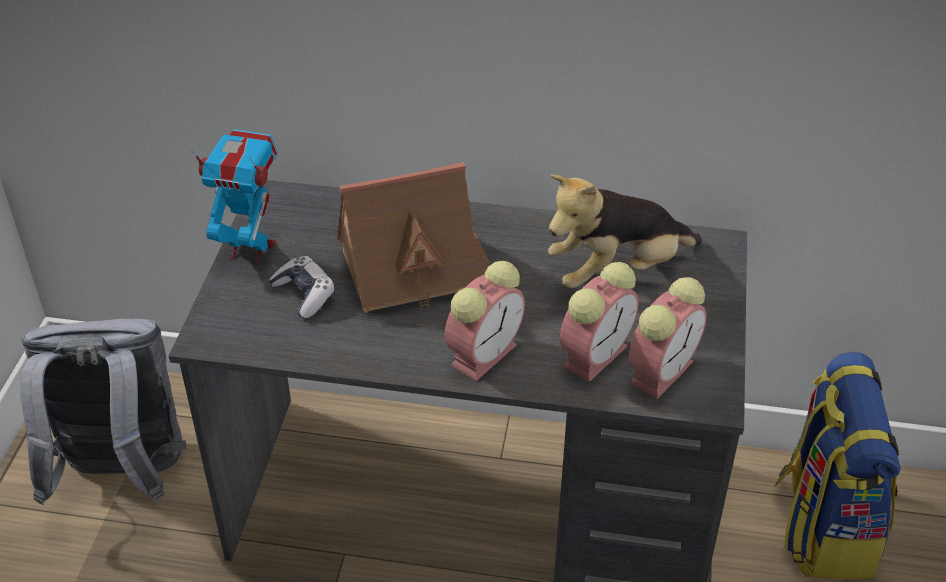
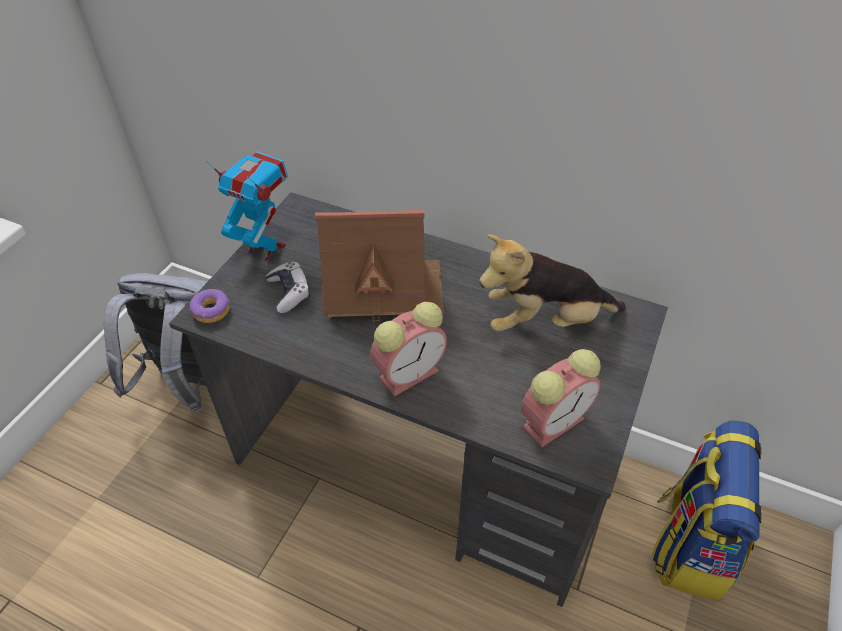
camera: 15 degrees right, 5 degrees up
alarm clock [560,262,639,382] -> none
none -> donut [190,289,230,323]

